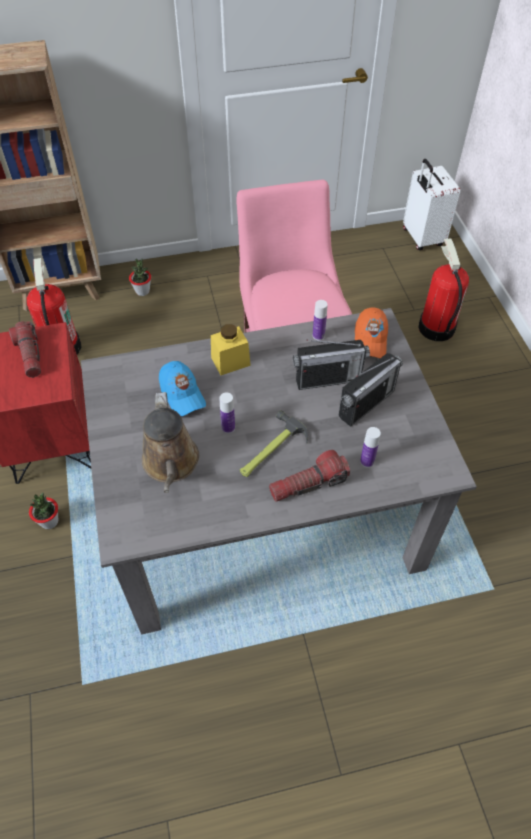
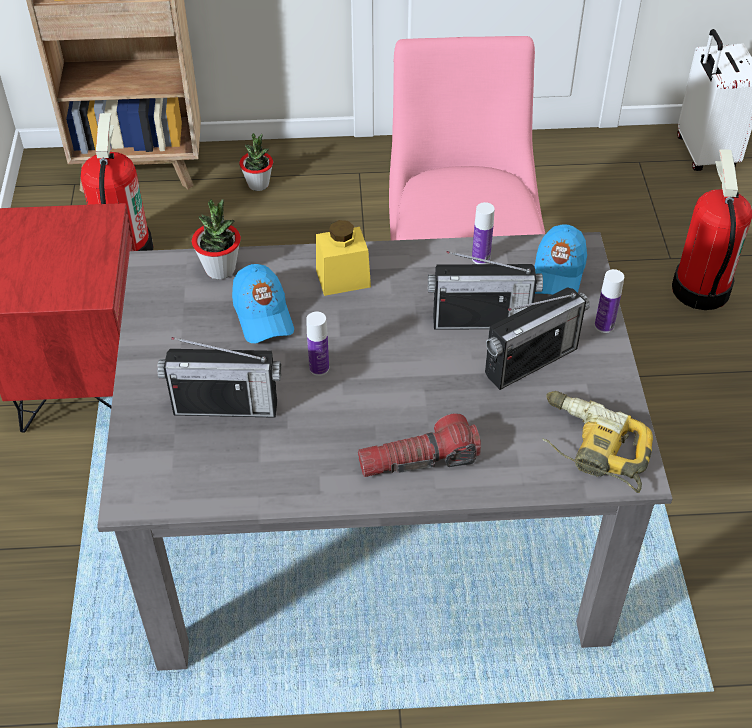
camera: 10 degrees right, 5 degrees down
flashlight [9,321,41,378] -> none
potted plant [29,493,58,529] -> potted plant moved to [192,199,241,279]
brown watering can [142,392,199,493] -> radio [157,337,281,418]
hammer [240,410,308,477] -> none
orange cap [355,307,388,358] -> blue cap [534,224,587,295]
bottle [360,427,381,468] -> bottle moved to [595,269,624,333]
none -> power drill [542,391,653,493]

